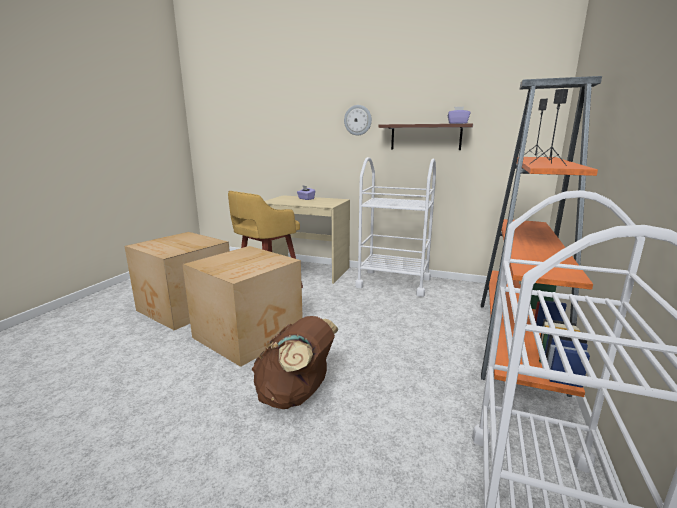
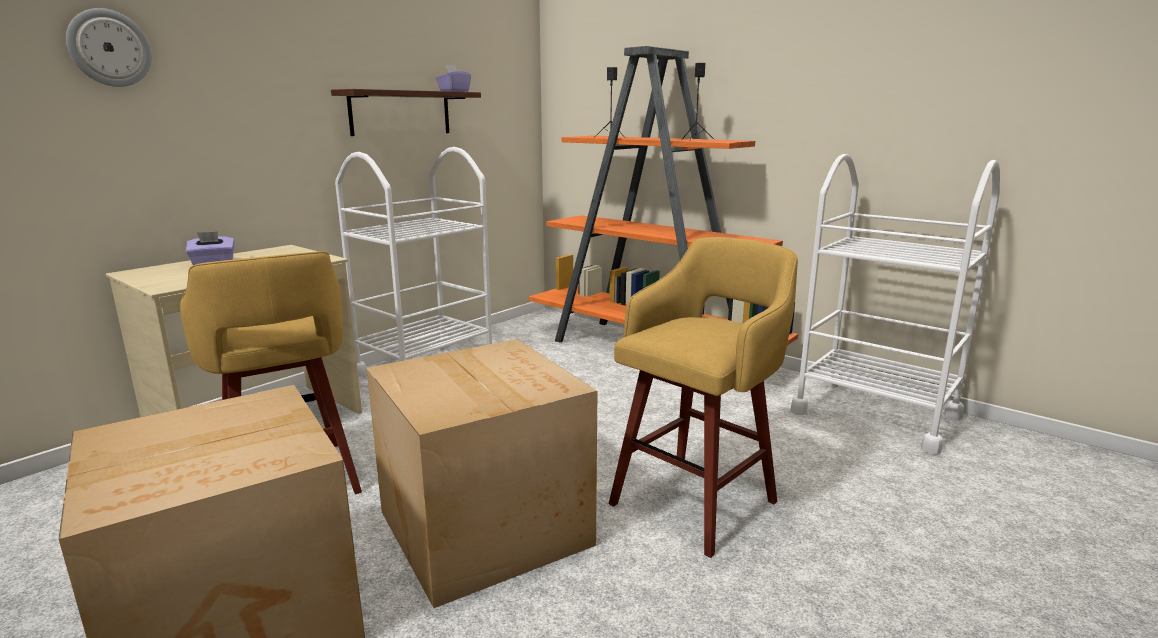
camera: 70 degrees left, 0 degrees up
brown backpack [252,316,339,409] -> yellow stool [609,237,798,558]
wall clock [344,105,372,135] -> wall clock moved to [66,8,152,87]

